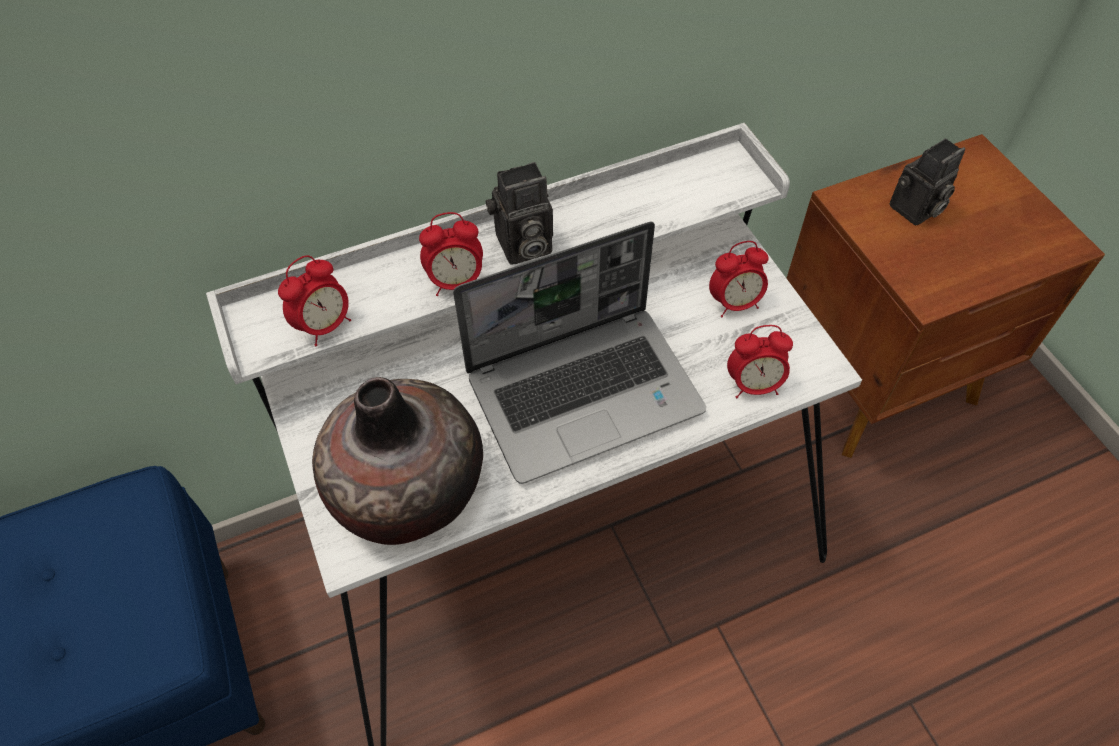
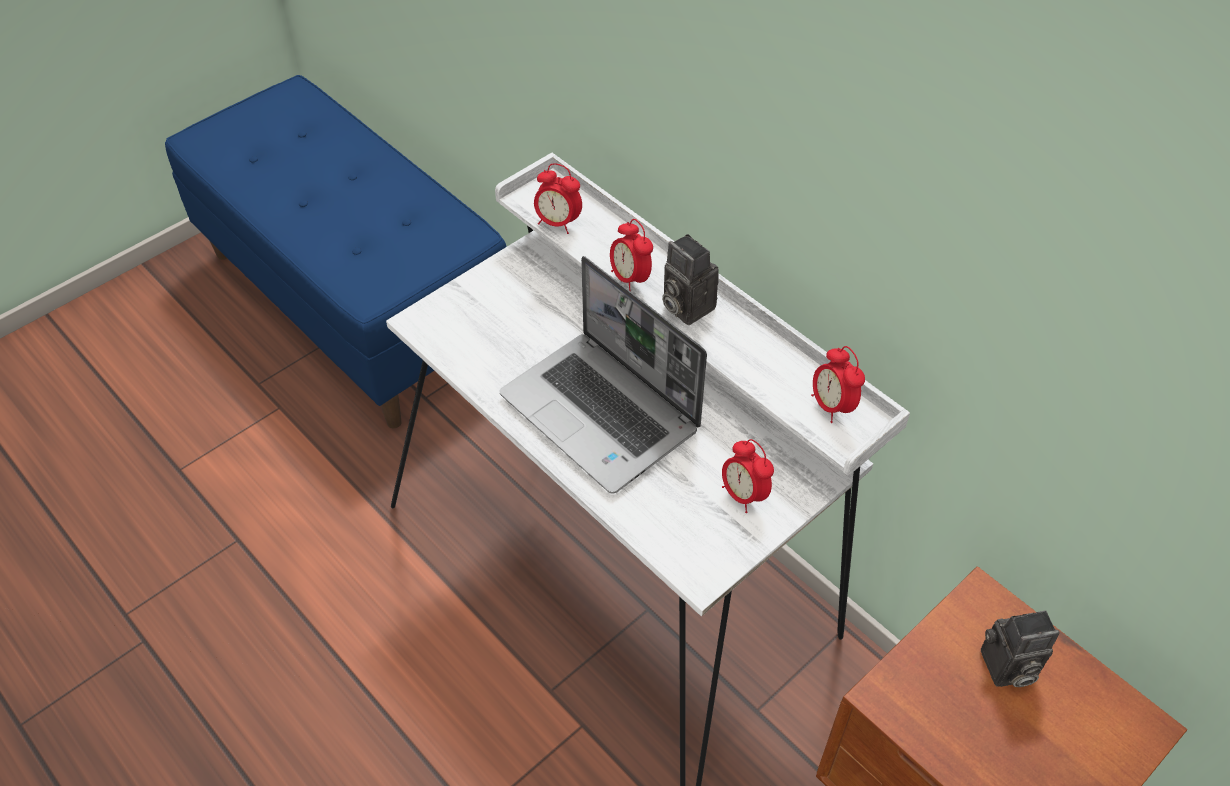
camera: 70 degrees right, 5 degrees down
vase [312,377,483,545] -> none
alarm clock [727,325,793,398] -> alarm clock moved to [811,346,865,423]
camera [890,138,965,225] -> camera turned 45 degrees counterclockwise [981,610,1059,687]

